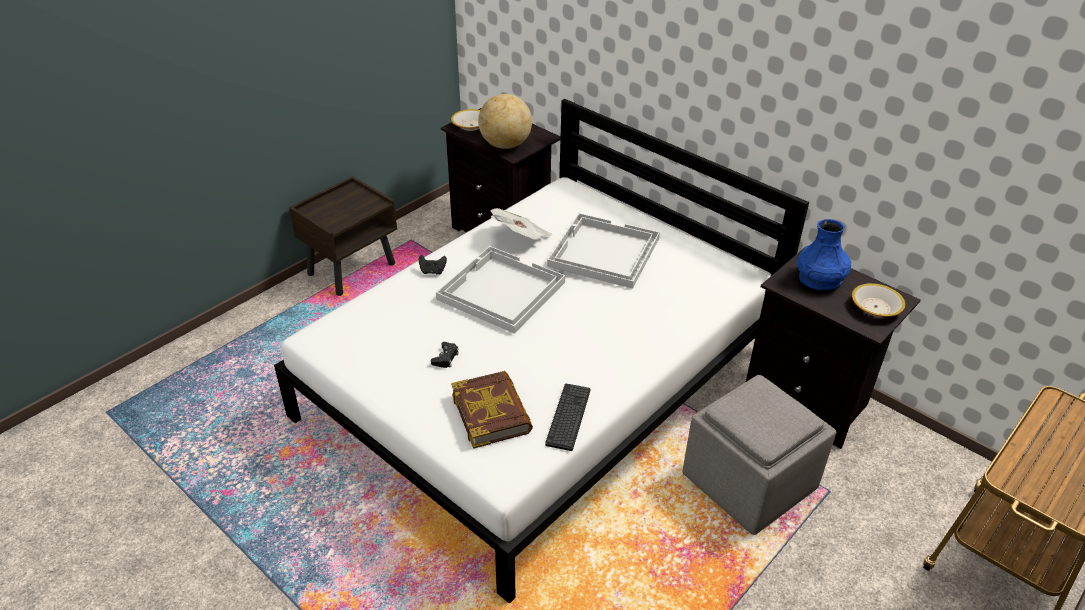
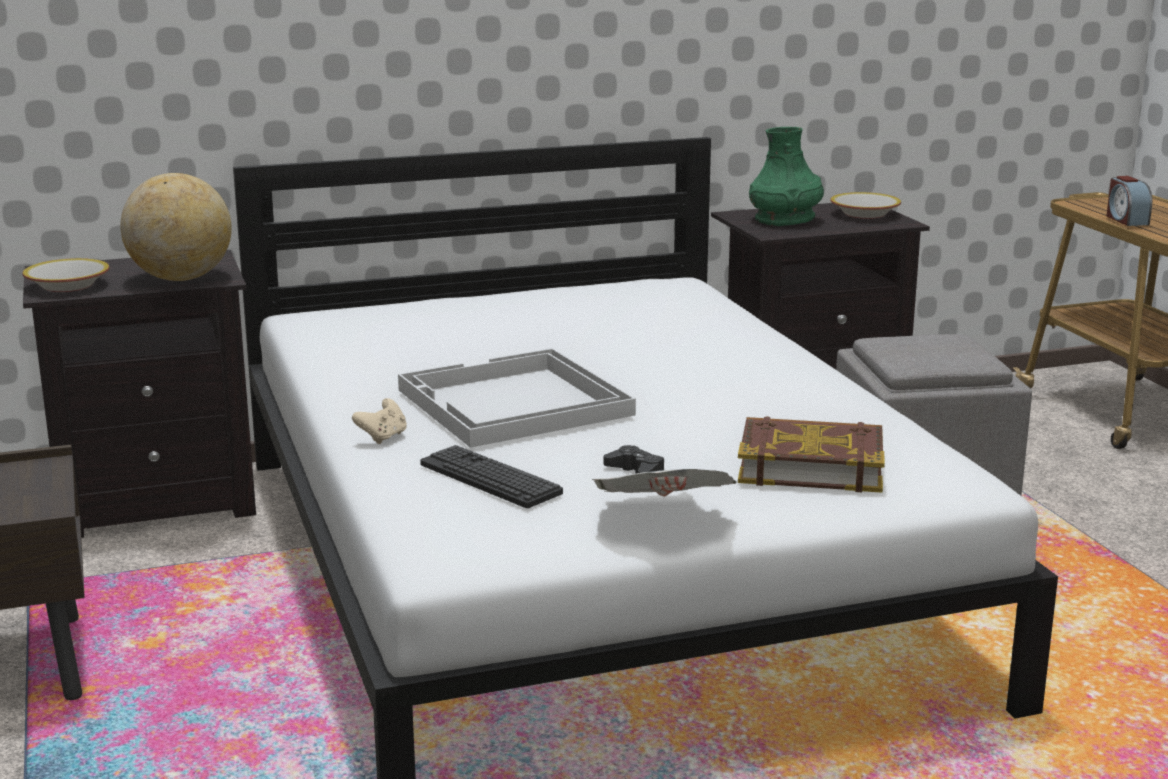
camera: 60 degrees left, 20 degrees down
black game controller [419,255,447,275] -> beige game controller [352,398,407,444]
newspaper [490,208,552,240] -> newspaper moved to [592,469,737,497]
keyboard [545,384,590,451] -> keyboard moved to [420,445,563,508]
white tray [547,213,660,289] -> none
blue vase [797,219,851,291] -> green vase [749,127,824,226]
none -> alarm clock [1107,176,1153,226]

